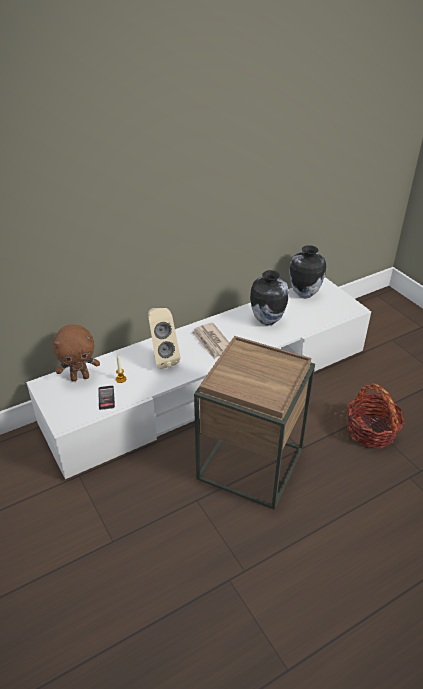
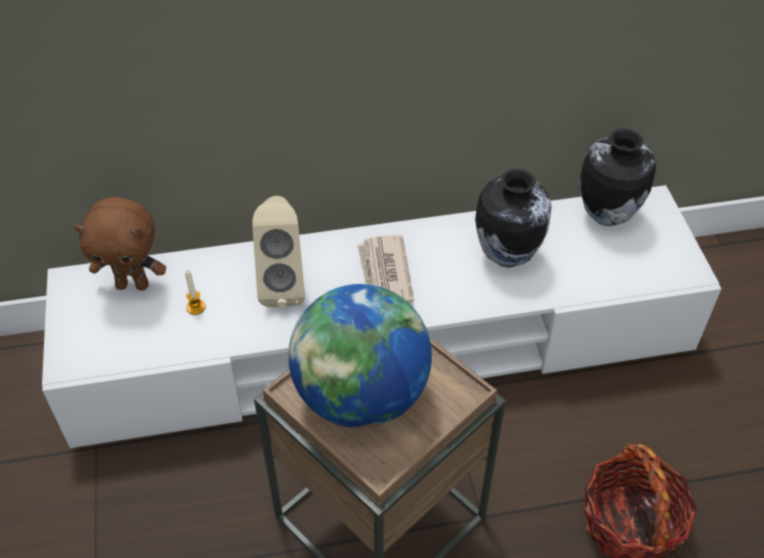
camera: 20 degrees right, 10 degrees up
phone [98,386,115,410] -> none
none -> globe [288,284,432,428]

